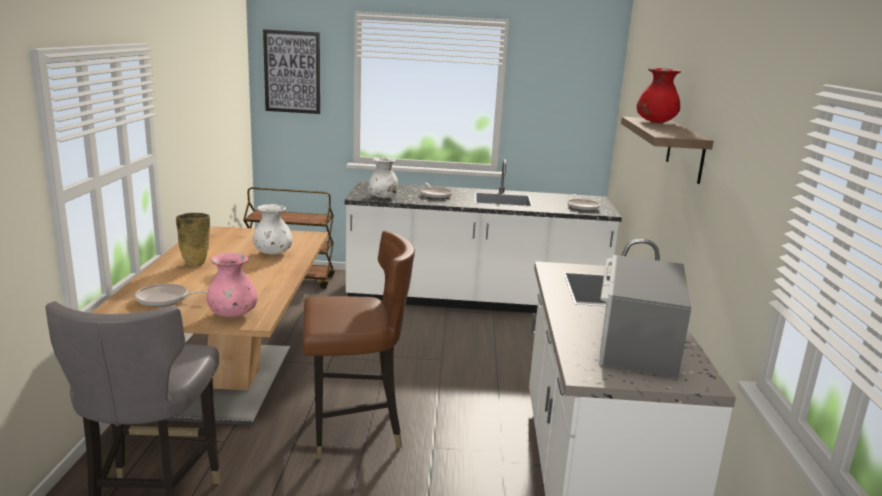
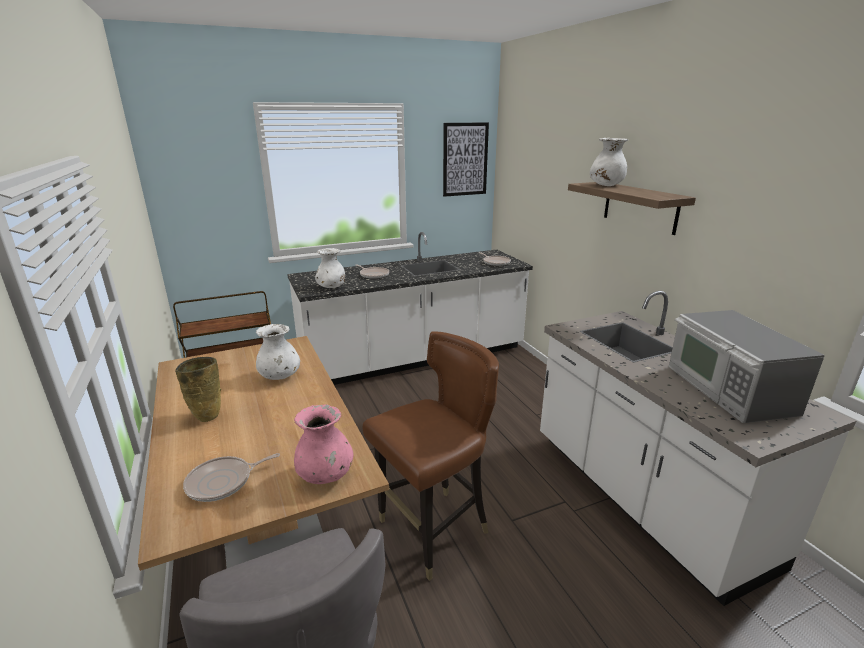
camera: 25 degrees left, 5 degrees up
picture [263,29,320,114] -> picture moved to [443,122,489,197]
red vase [636,68,681,123] -> white vase [590,138,628,186]

